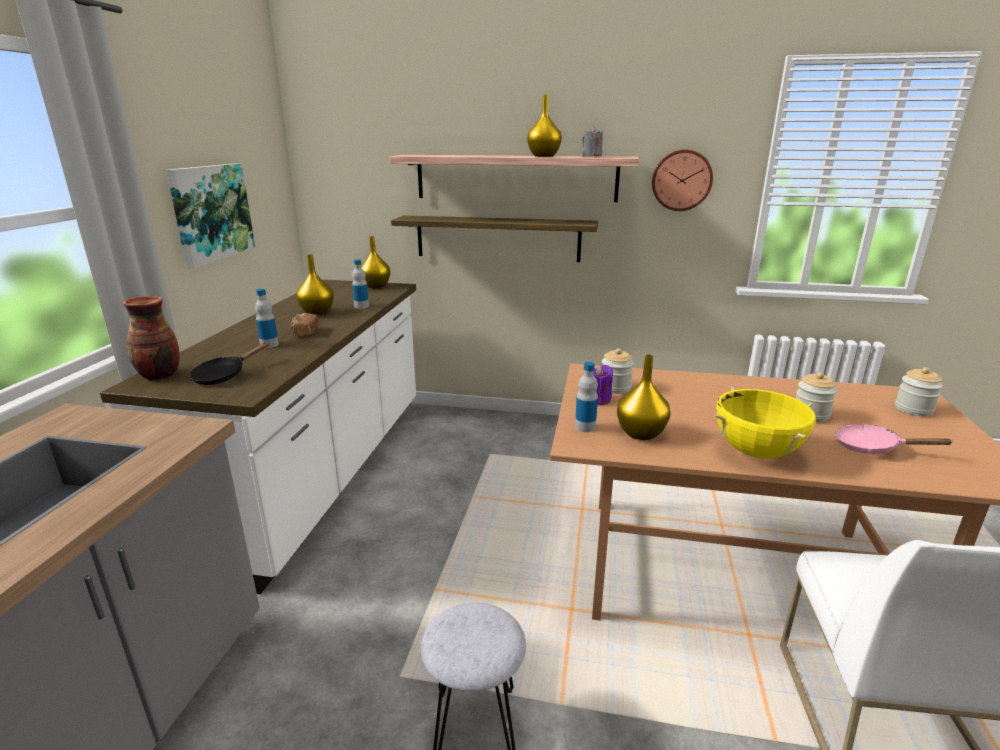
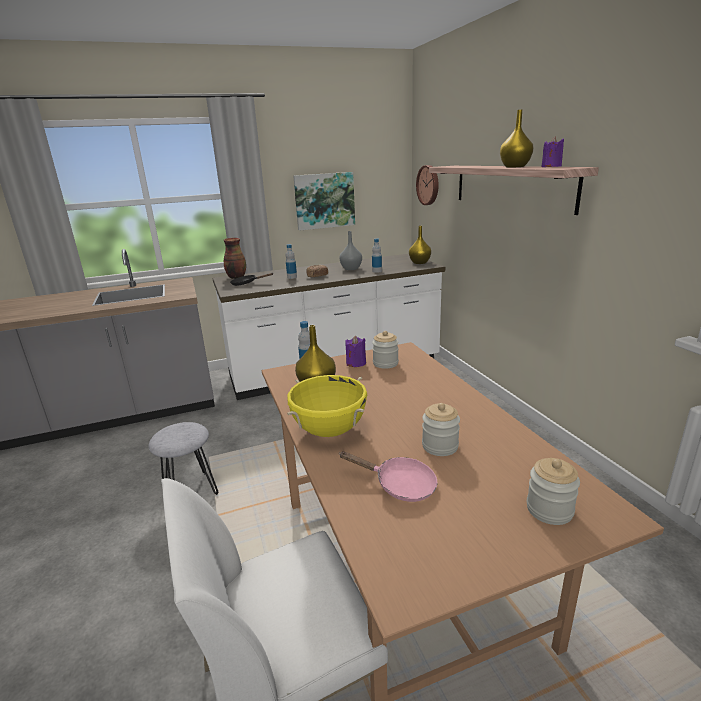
camera: 60 degrees right, 0 degrees up
yellow vase [296,254,334,315] -> grey vase [339,231,362,270]
shelf [391,215,598,262] -> none
grey candle [582,126,603,157] -> purple candle [541,137,564,167]
wall clock [652,150,713,211] -> wall clock moved to [416,165,439,205]
pink frying pan [835,424,954,454] -> pink frying pan turned 120 degrees clockwise [339,451,438,502]

